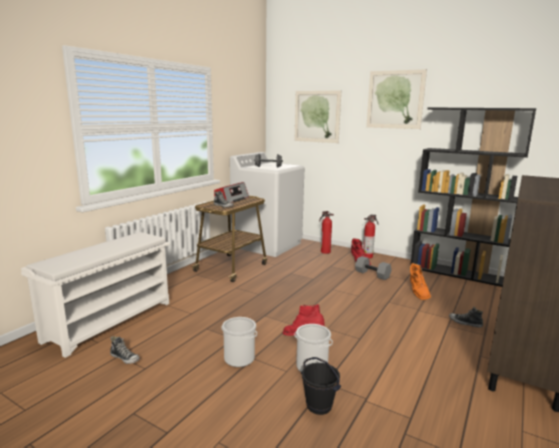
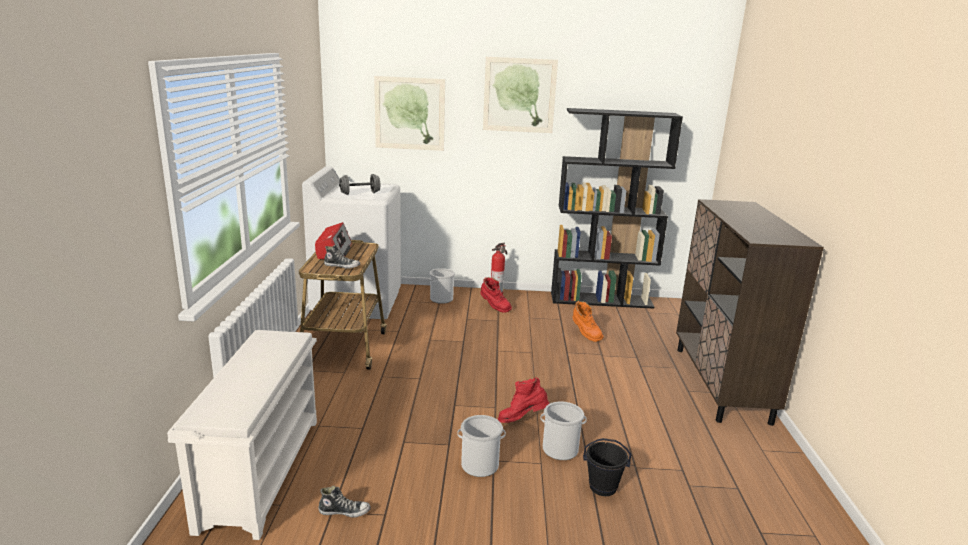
camera: 30 degrees left, 5 degrees up
fire extinguisher [319,211,334,254] -> bucket [429,268,455,304]
grey dumbbell [355,256,392,280] -> none
shoe [449,307,483,328] -> none

